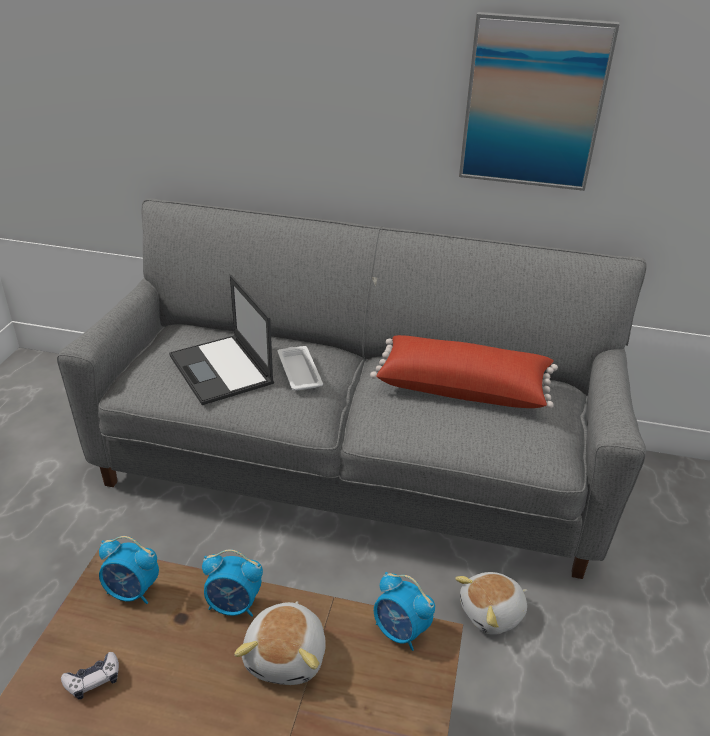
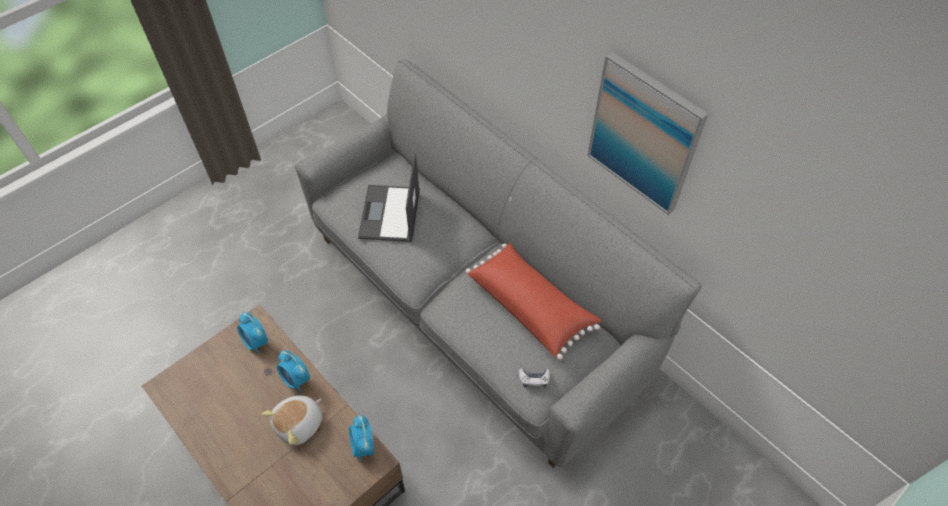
camera: 35 degrees right, 20 degrees up
game controller [61,652,119,700] -> game controller moved to [519,369,550,388]
white tray [278,346,323,390] -> none
plush toy [455,572,528,635] -> none

